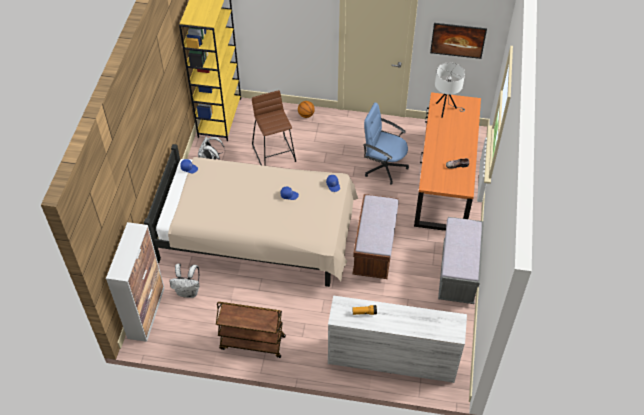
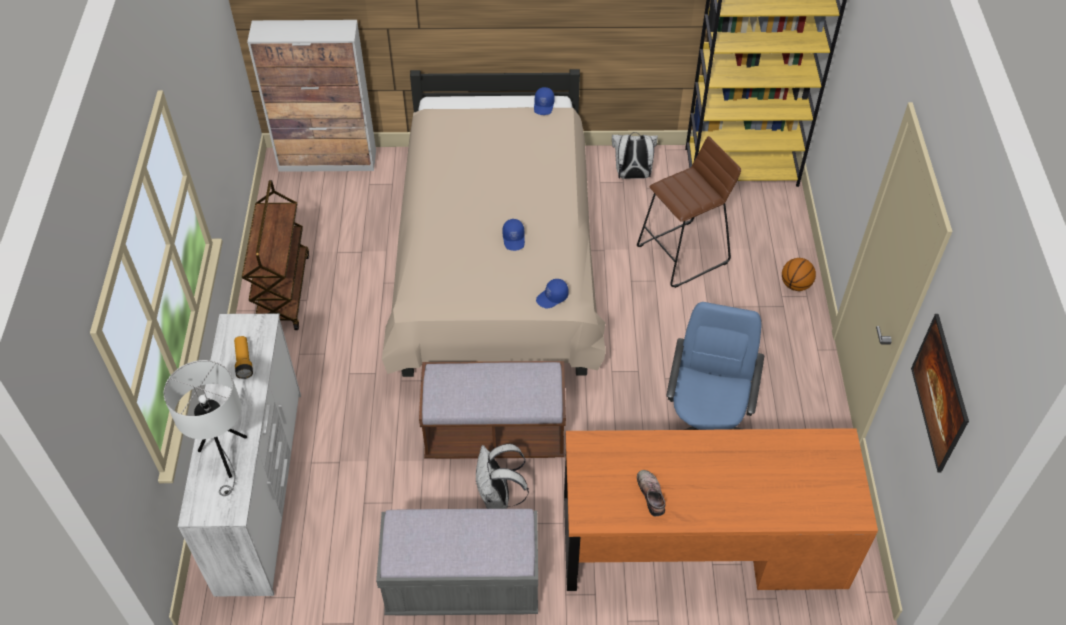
camera: 80 degrees right, 0 degrees up
white backpack [169,264,199,298] -> white backpack moved to [475,444,529,509]
white table lamp [435,62,465,118] -> white table lamp moved to [164,360,247,496]

